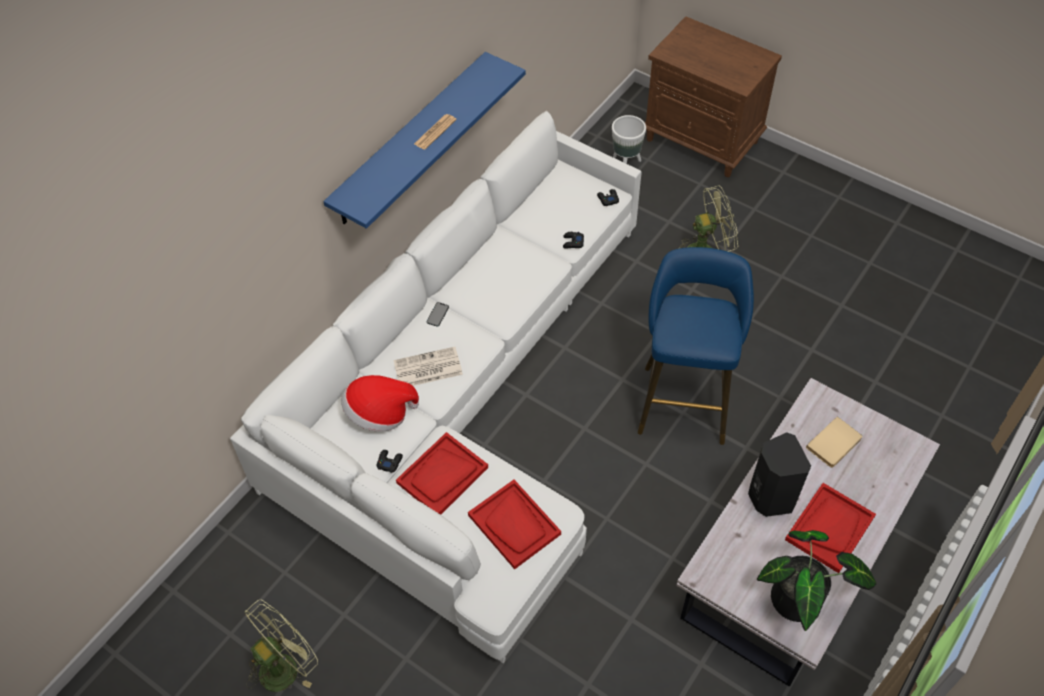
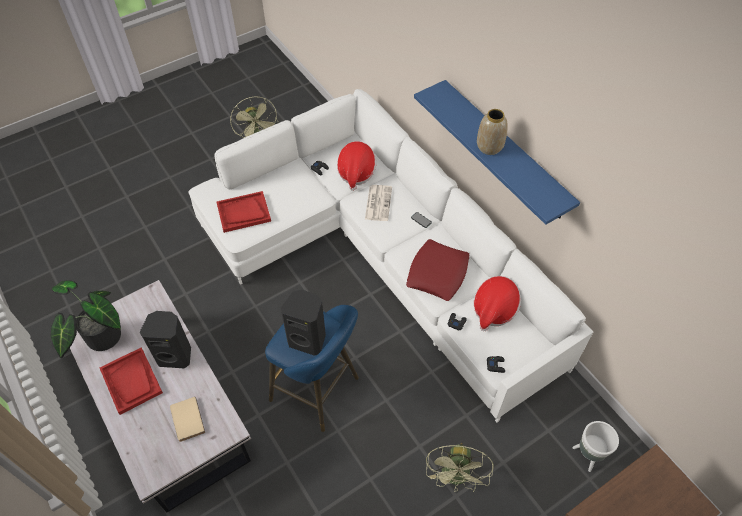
camera: 110 degrees right, 0 degrees up
red tray [396,432,488,515] -> none
newspaper [414,114,457,150] -> vase [477,109,508,155]
none -> black speaker [281,290,326,356]
none -> red pillow [406,239,470,301]
none -> hat [474,276,521,331]

